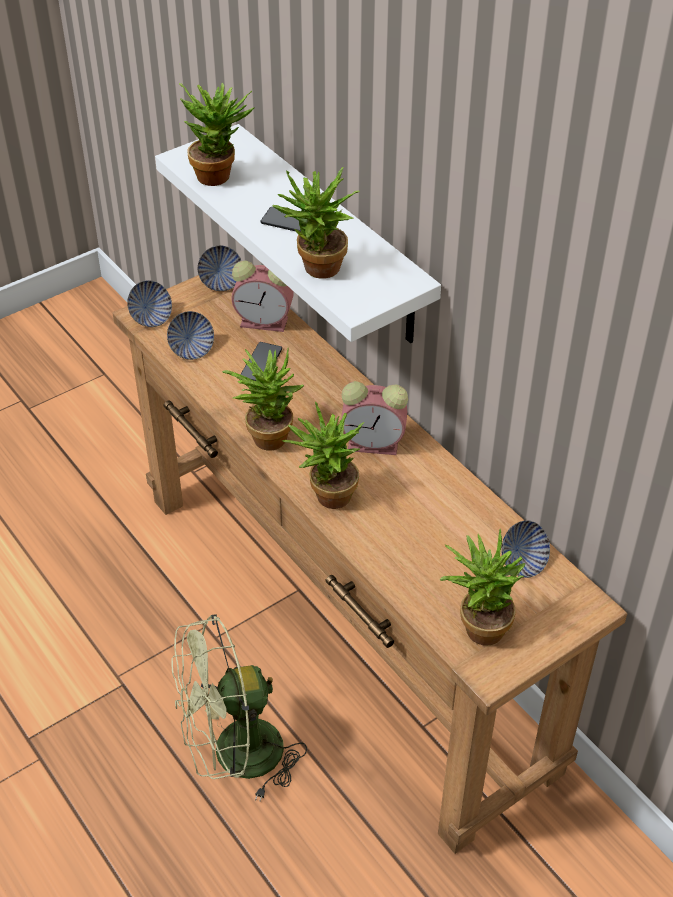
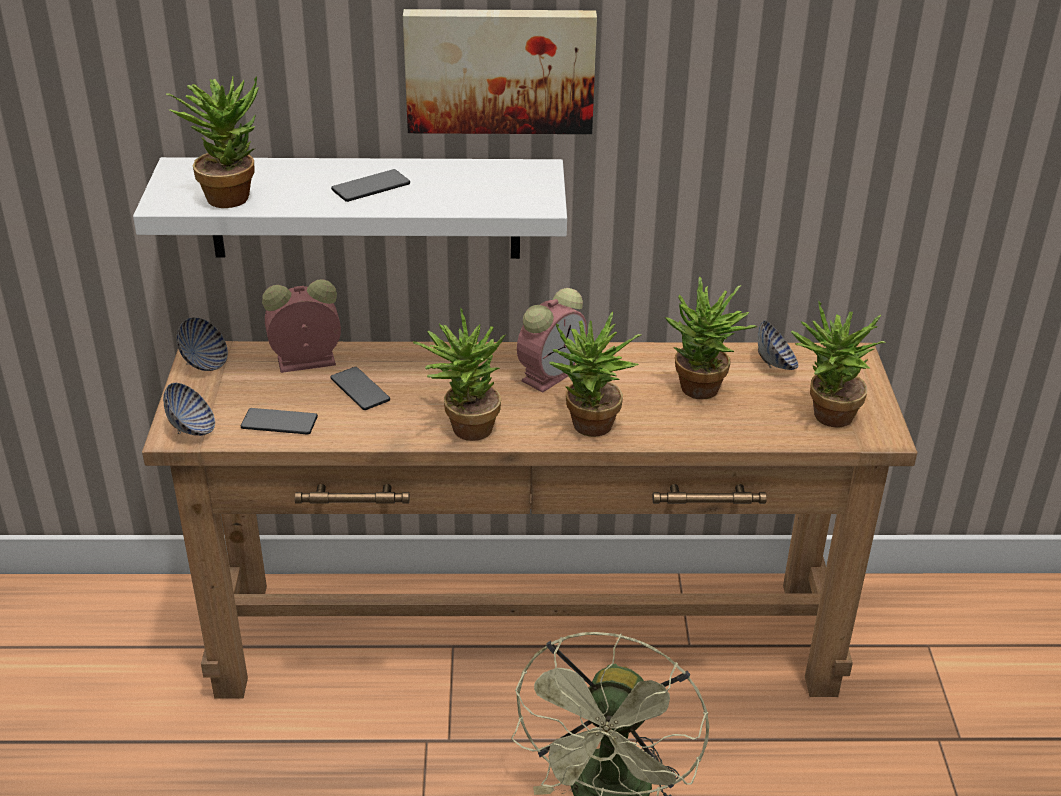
camera: 55 degrees left, 10 degrees down
bowl [167,311,214,360] -> phone [241,408,318,435]
alarm clock [231,261,294,332] -> alarm clock turned 150 degrees counterclockwise [262,280,341,373]
potted plant [272,167,360,279] -> potted plant moved to [665,277,757,399]
none -> picture [403,9,597,134]

